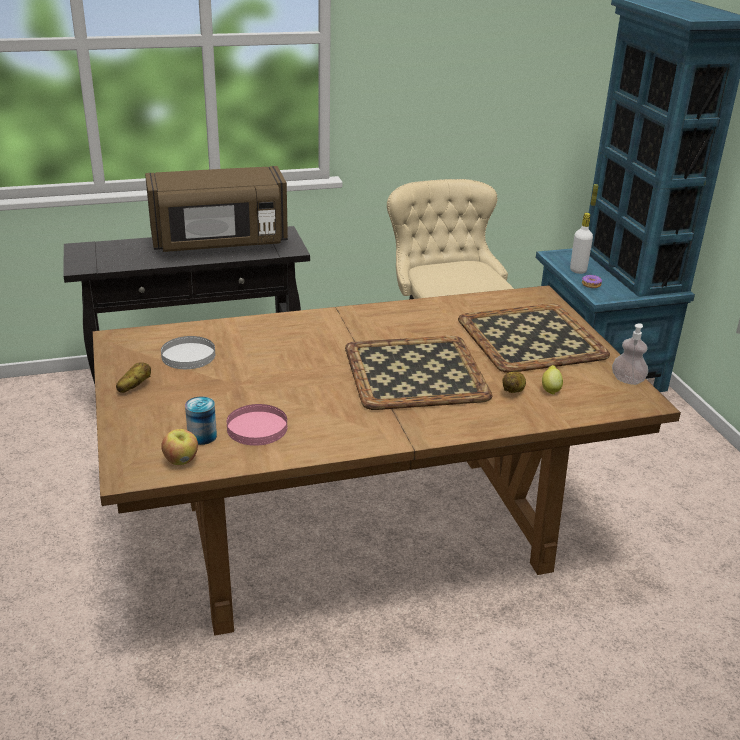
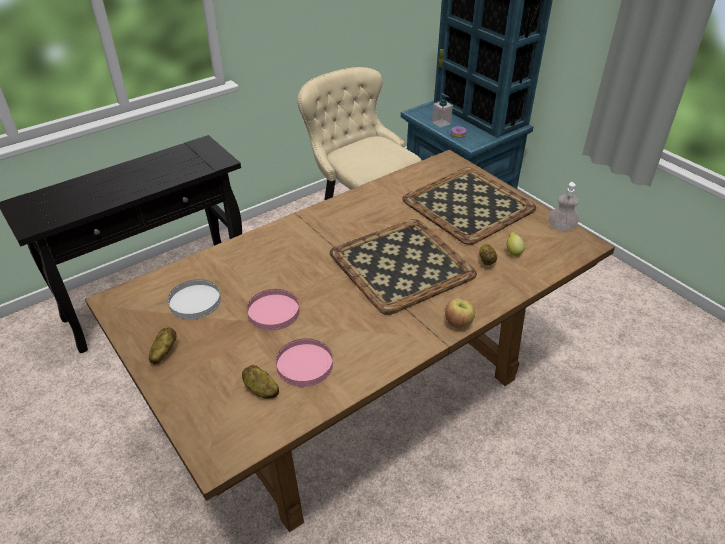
camera: 20 degrees left, 10 degrees up
brown microwave [145,166,288,252] -> none
apple [161,429,198,465] -> apple moved to [445,298,475,329]
can [185,396,217,445] -> potato [242,365,279,399]
white bottle [570,213,593,274] -> soap dispenser [432,93,453,128]
none -> pink plate [247,289,299,331]

